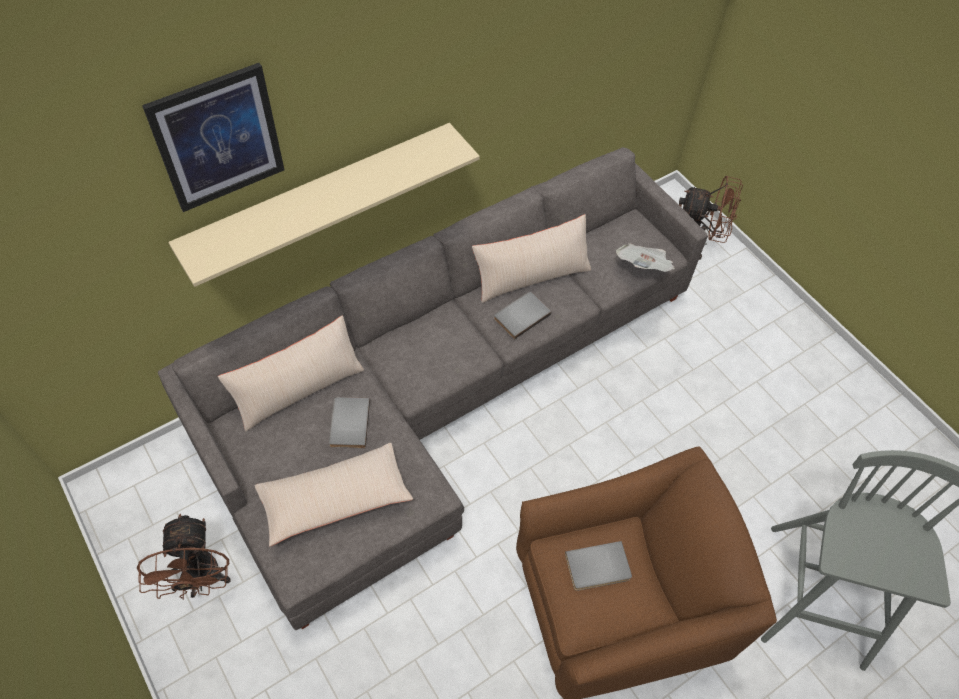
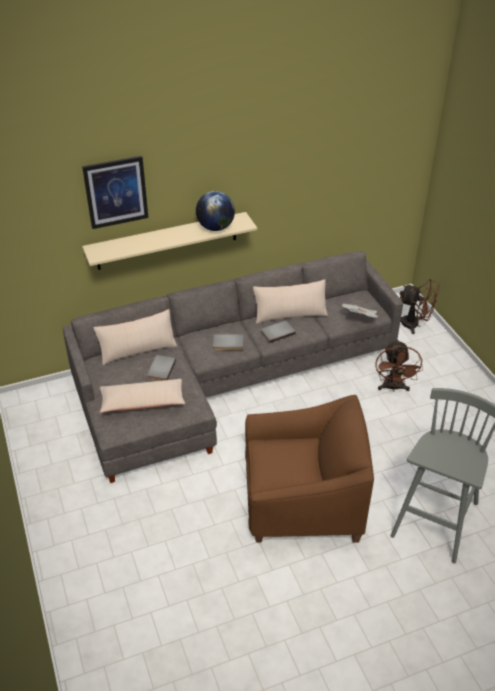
camera: 15 degrees right, 15 degrees down
brown fan [137,514,231,600] -> brown fan moved to [376,340,423,391]
grey book [565,541,632,591] -> grey book moved to [213,334,244,350]
none -> globe [196,191,235,231]

